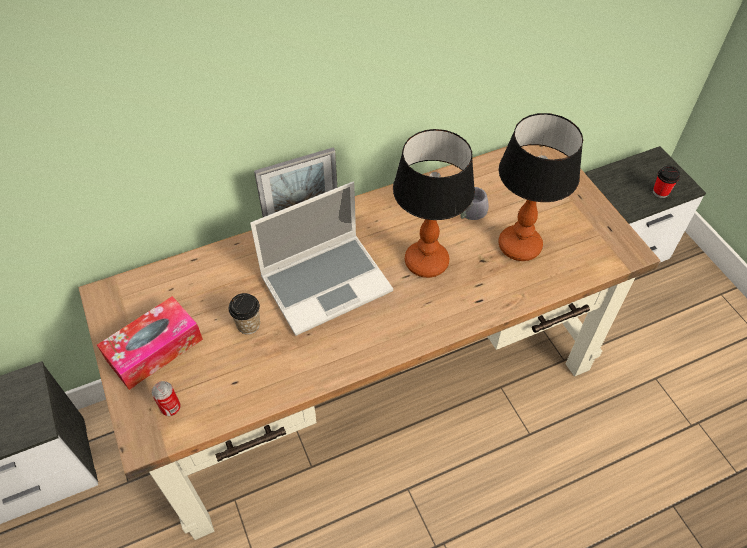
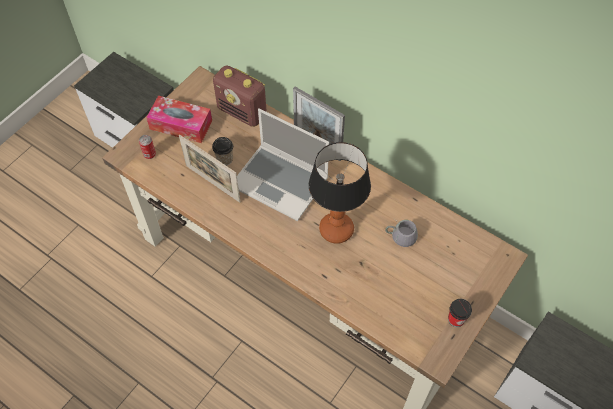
camera: 60 degrees right, 5 degrees up
table lamp [498,113,583,261] -> none
cup [653,166,680,198] -> cup moved to [448,299,472,327]
none -> picture frame [179,135,241,203]
none -> radio [213,66,267,127]

